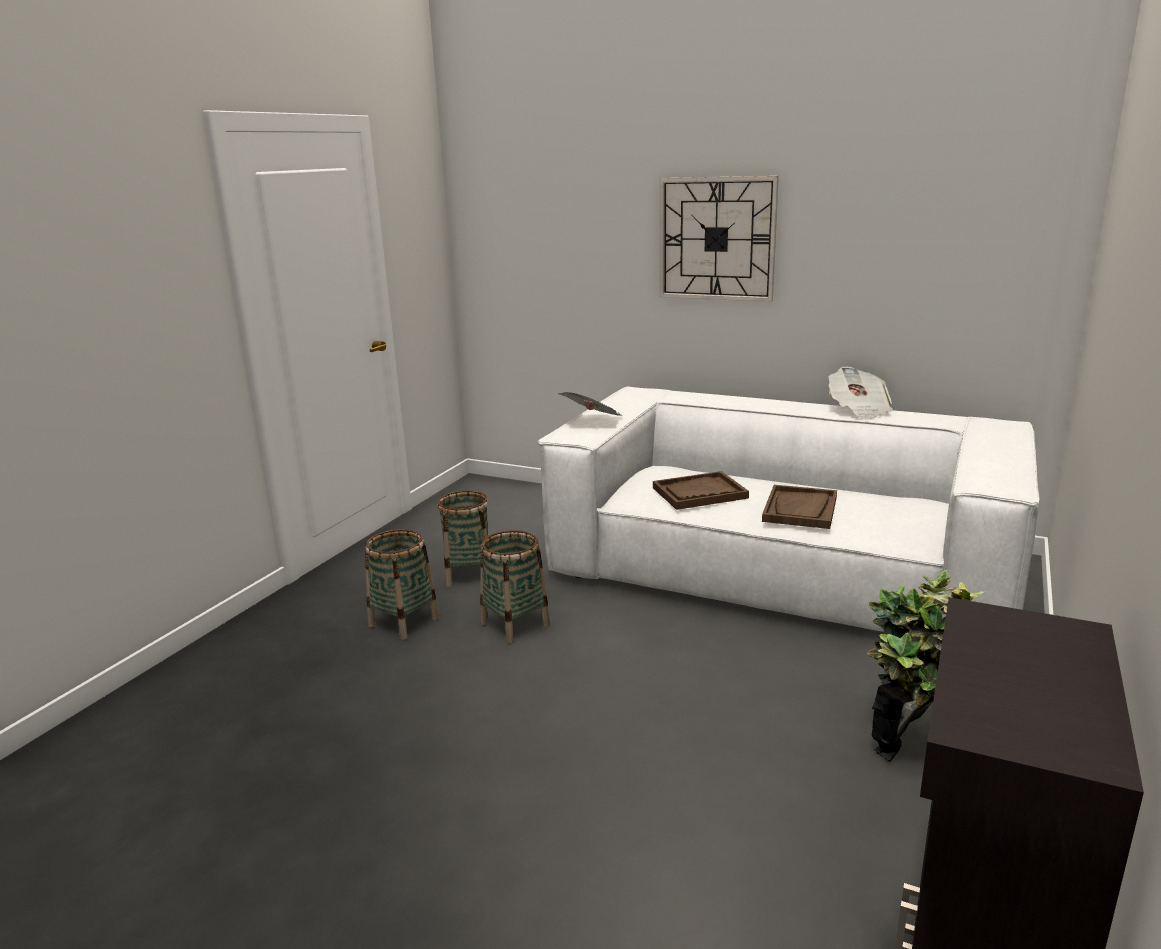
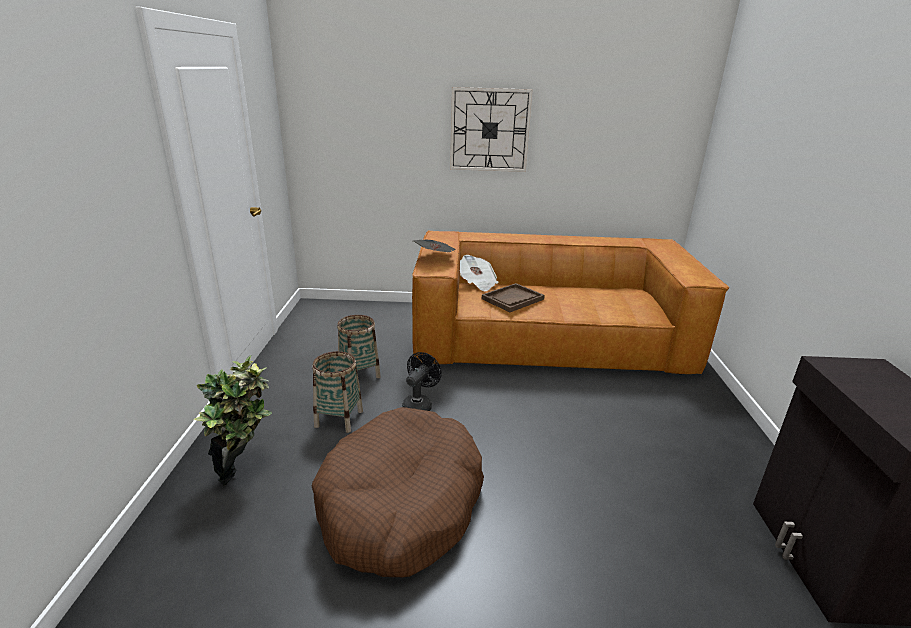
camera: 25 degrees left, 5 degrees up
basket [480,530,550,643] -> black fan [402,352,442,411]
white sofa [538,386,1040,632] -> brown sofa [412,231,729,374]
brown tray [762,485,837,529] -> none
newspaper [828,367,893,420] -> newspaper moved to [460,255,499,292]
potted plant [867,570,984,761] -> potted plant moved to [194,355,272,485]
none -> brown dog bed [312,407,484,577]

